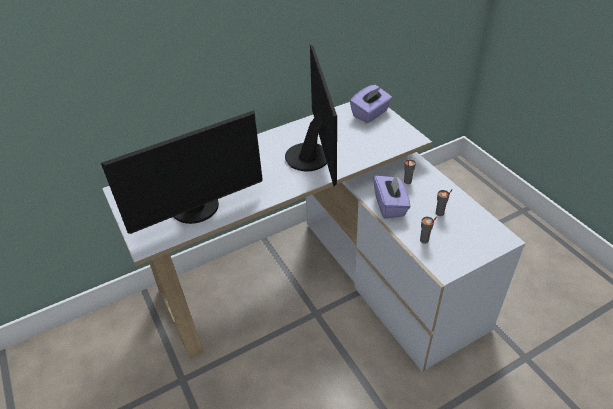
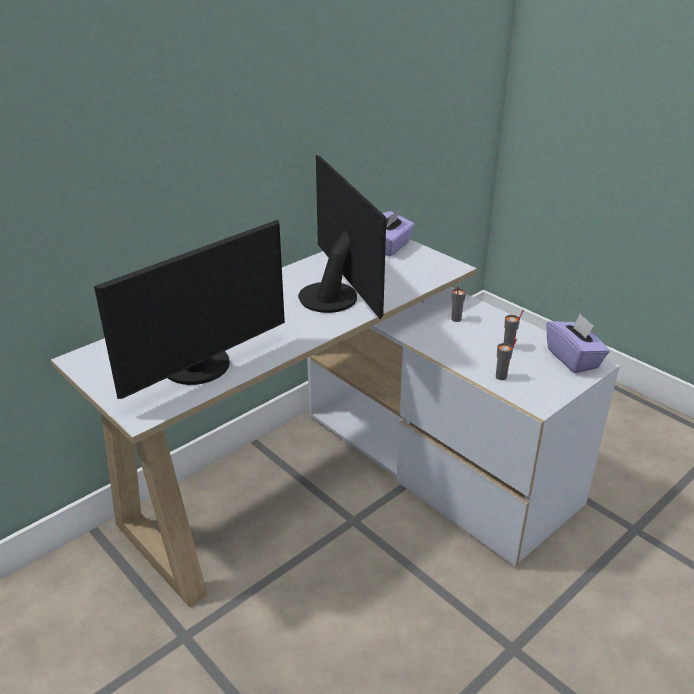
camera: 15 degrees left, 10 degrees down
purple tissue box [374,175,411,219] -> purple tissue box moved to [546,314,610,374]

